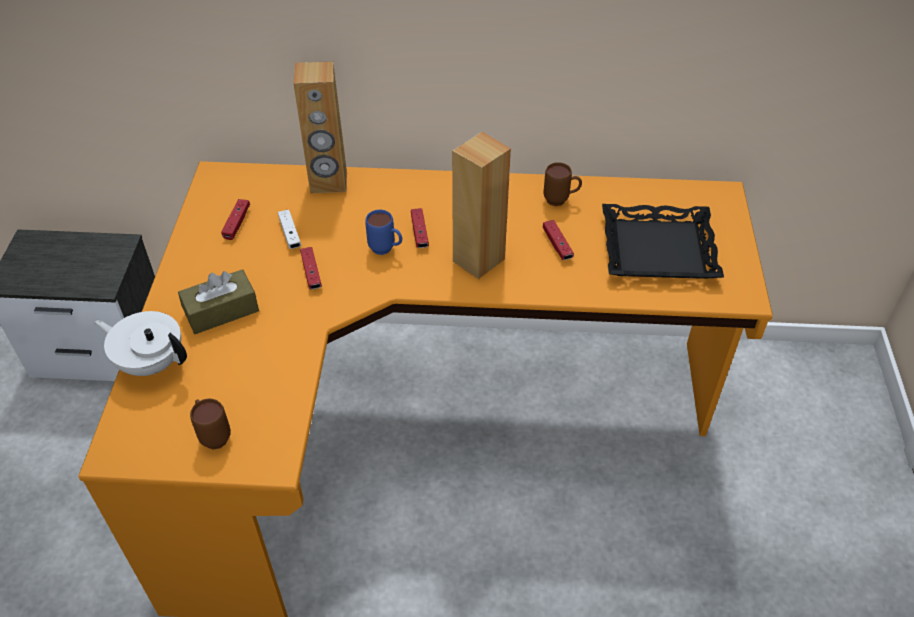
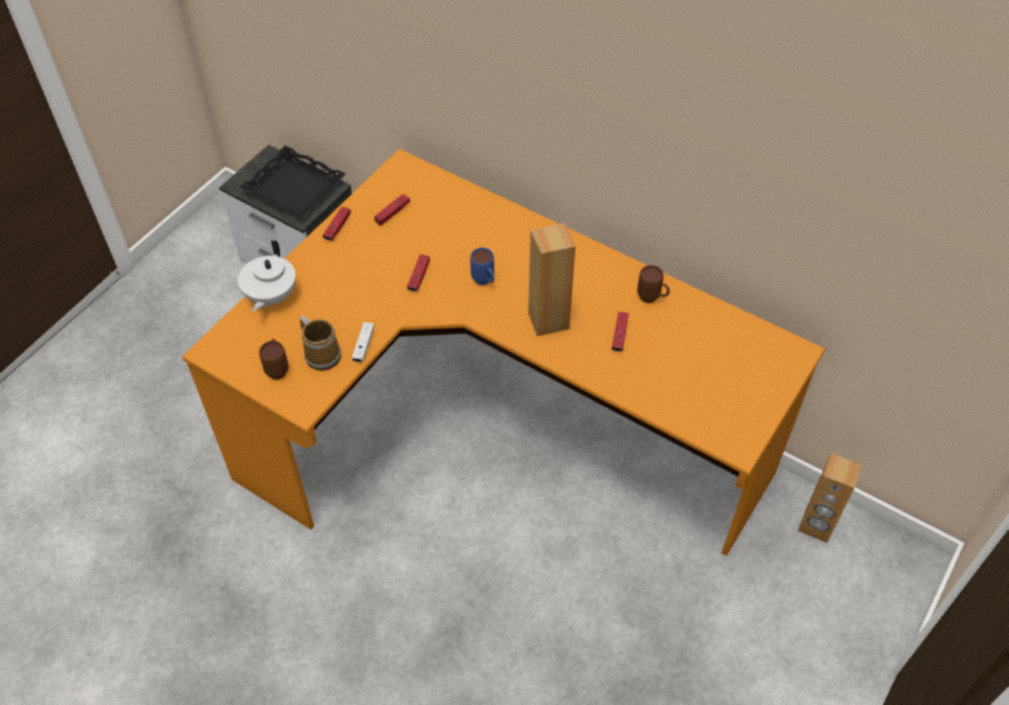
camera: 30 degrees right, 5 degrees up
white teapot [95,311,187,376] -> white teapot turned 135 degrees counterclockwise [238,240,296,311]
brown tissue box [178,269,259,334] -> none
white game controller [278,210,301,249] -> white game controller moved to [352,322,374,362]
brown speaker [293,61,347,193] -> brown speaker moved to [798,453,862,543]
red game controller [411,208,429,248] -> red game controller moved to [323,207,351,241]
black tray [602,204,724,279] -> black tray moved to [239,145,346,218]
none -> mug [300,316,341,371]

